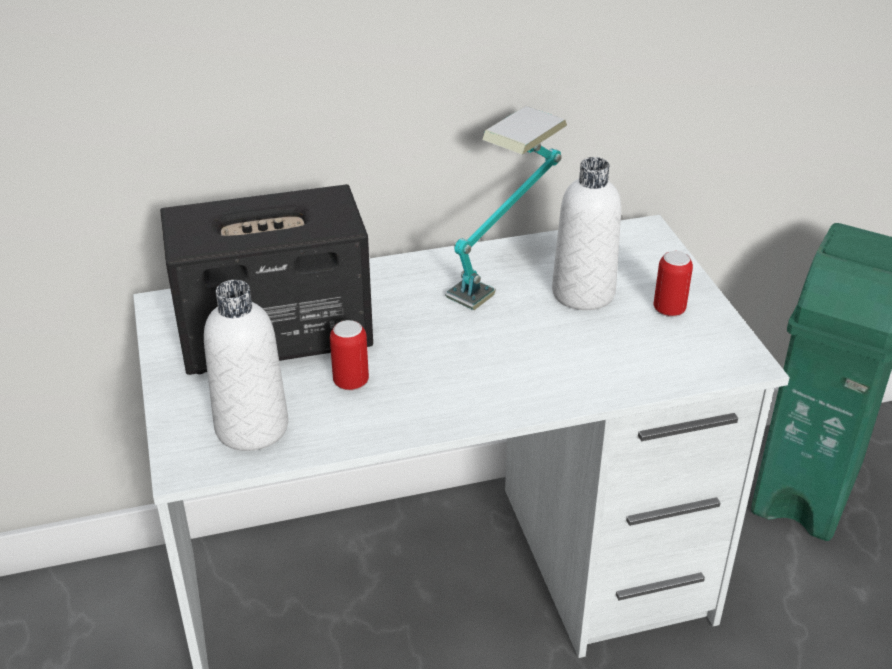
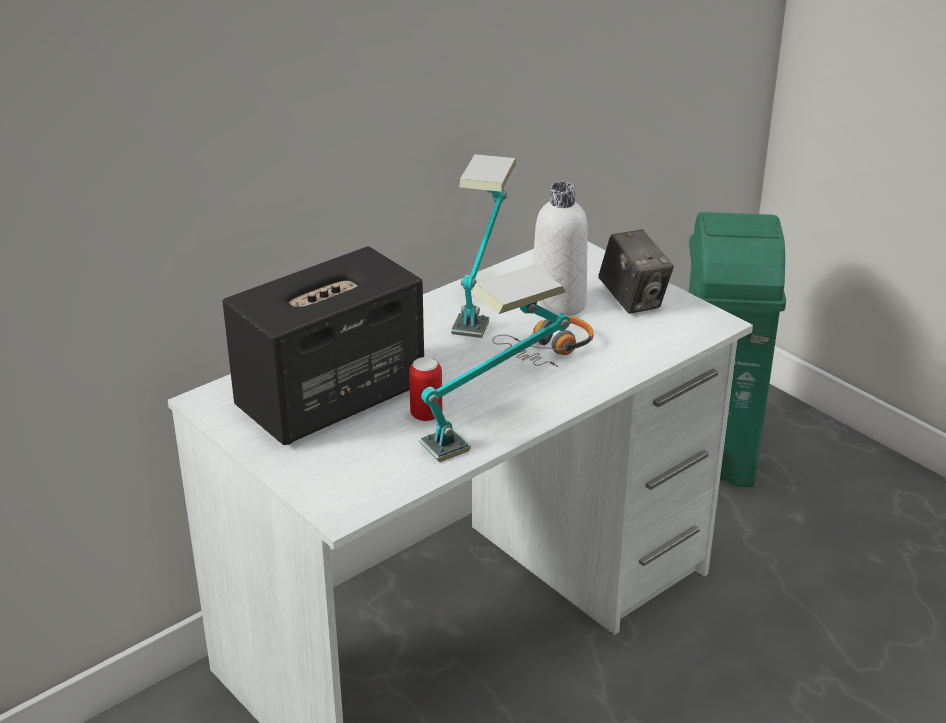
camera: 25 degrees left, 5 degrees down
white bottle [204,280,288,451] -> none
can [654,251,693,317] -> camera [599,230,674,314]
none -> table lamp [419,265,570,462]
none -> headphones [493,315,594,367]

